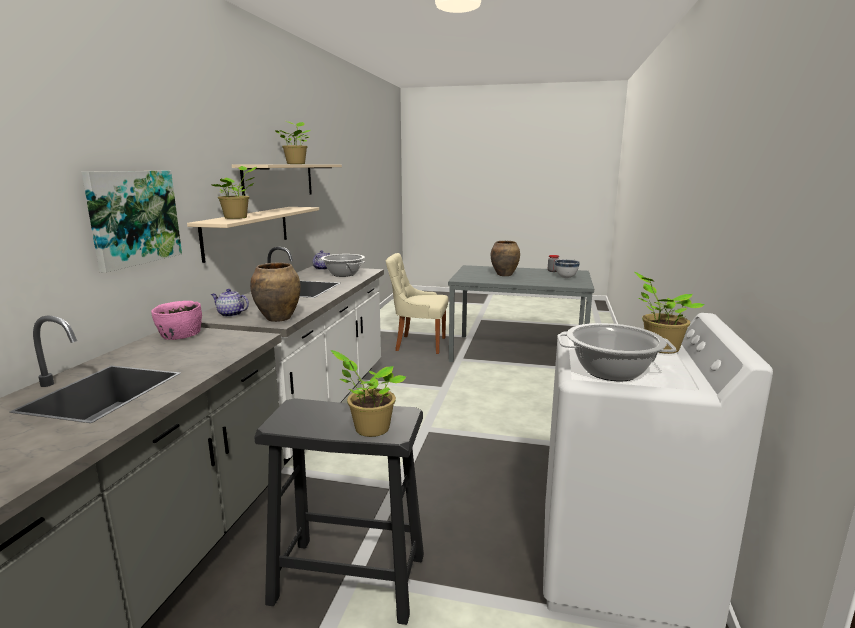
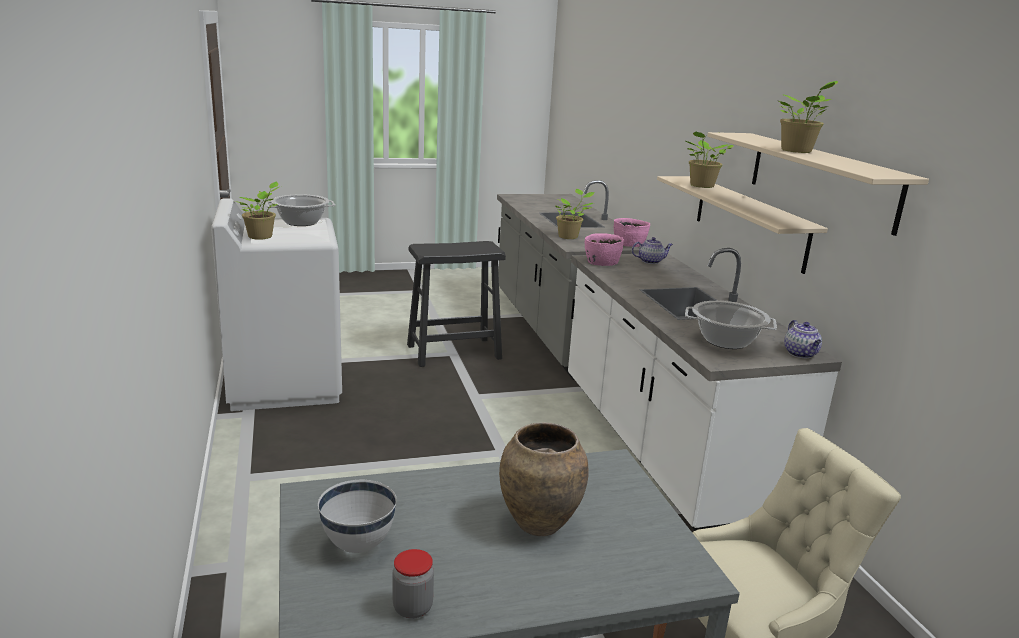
camera: 150 degrees right, 5 degrees up
picture [82,171,182,273] -> none
brown vase [250,263,301,322] -> pink bowl [585,233,624,266]
potted plant [331,350,406,437] -> potted plant moved to [554,189,594,239]

